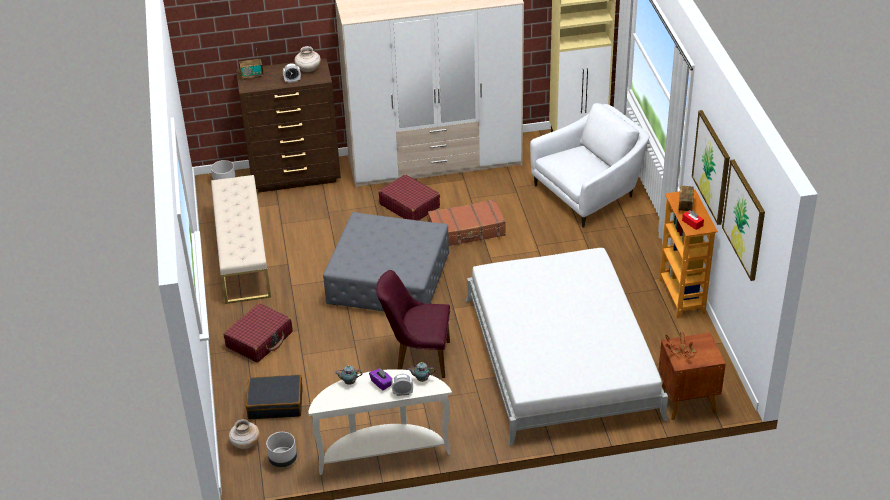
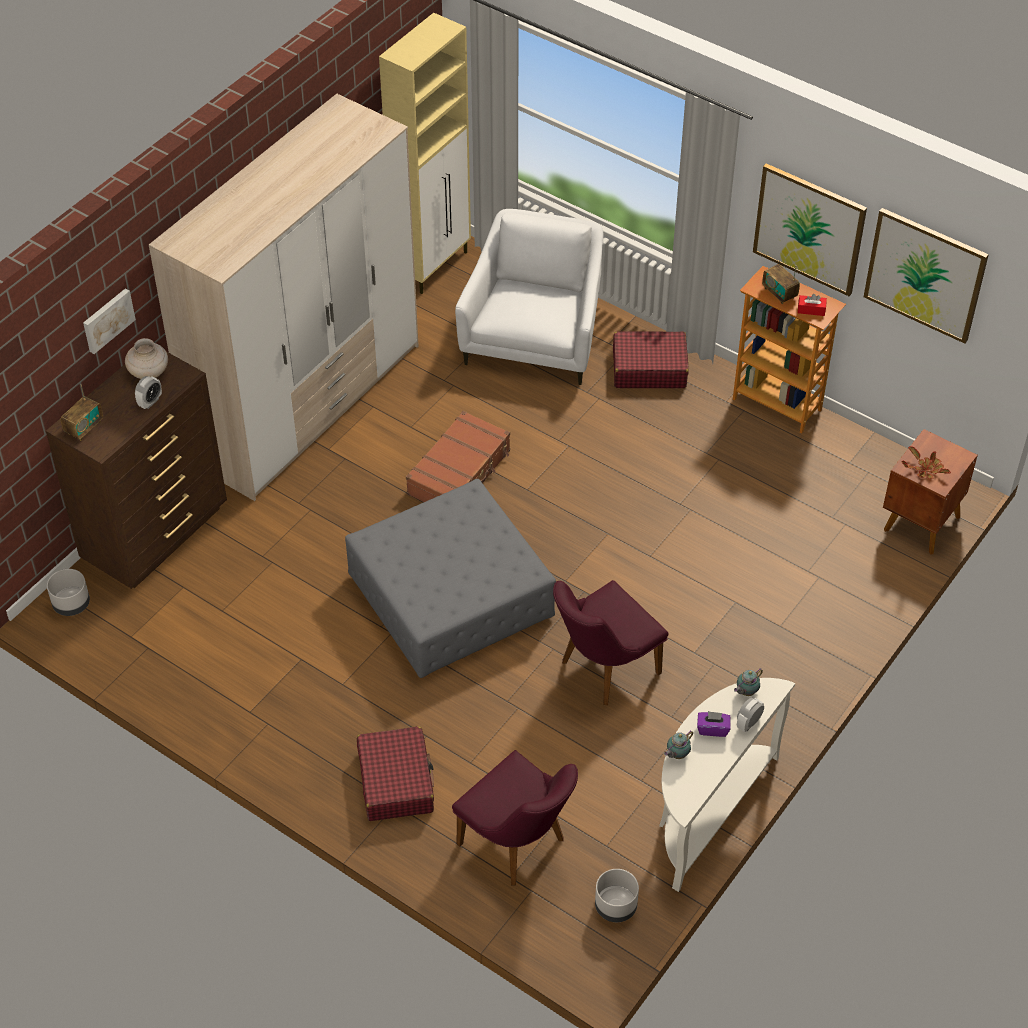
camera: 45 degrees left, 10 degrees up
beige bench [211,175,271,304] -> none
beige vase [229,419,260,449] -> none
black suitcase [246,375,303,419] -> purple chair [452,750,578,885]
red suitcase [379,174,440,221] -> red suitcase moved to [613,331,689,388]
white bed [466,248,668,446] -> none
none -> picture [83,288,136,354]

